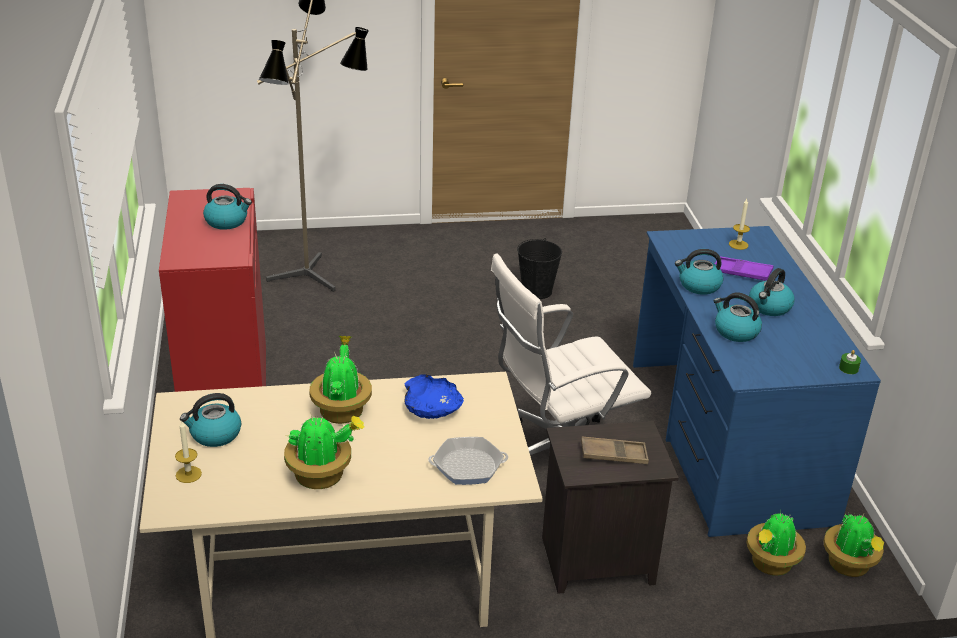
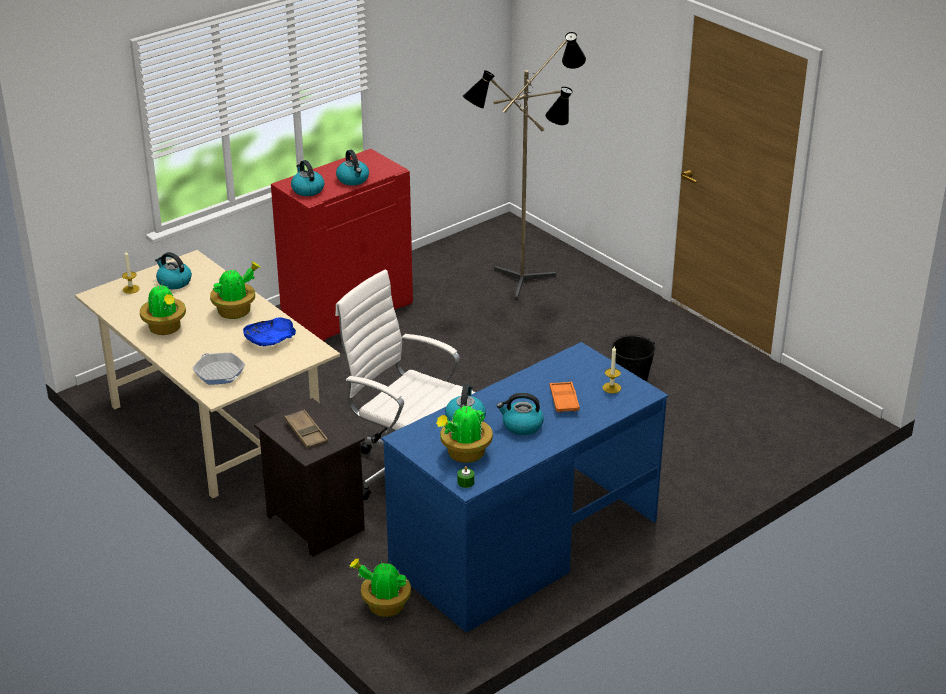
camera: 60 degrees right, 0 degrees up
kettle [675,249,723,295] -> kettle moved to [291,160,324,196]
purple tray [715,256,773,281] -> orange tray [550,381,580,413]
potted plant [824,512,884,577] -> potted plant moved to [436,405,493,463]

